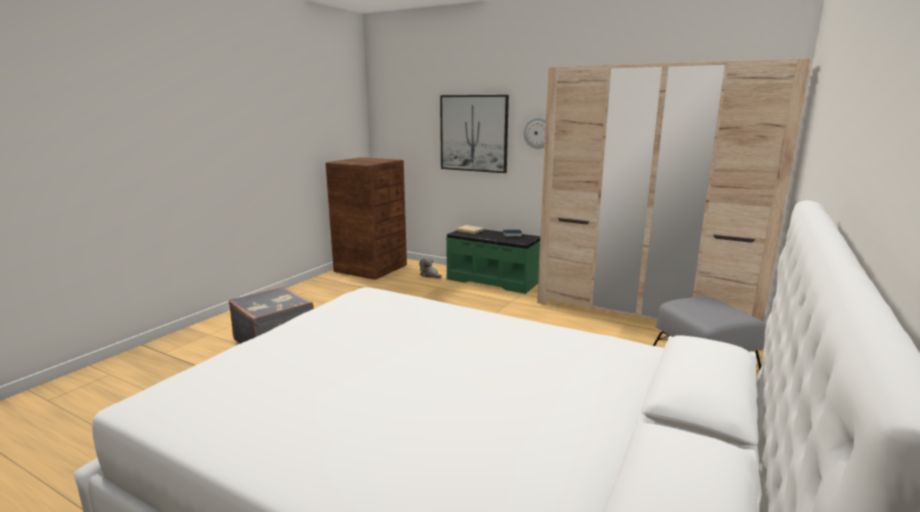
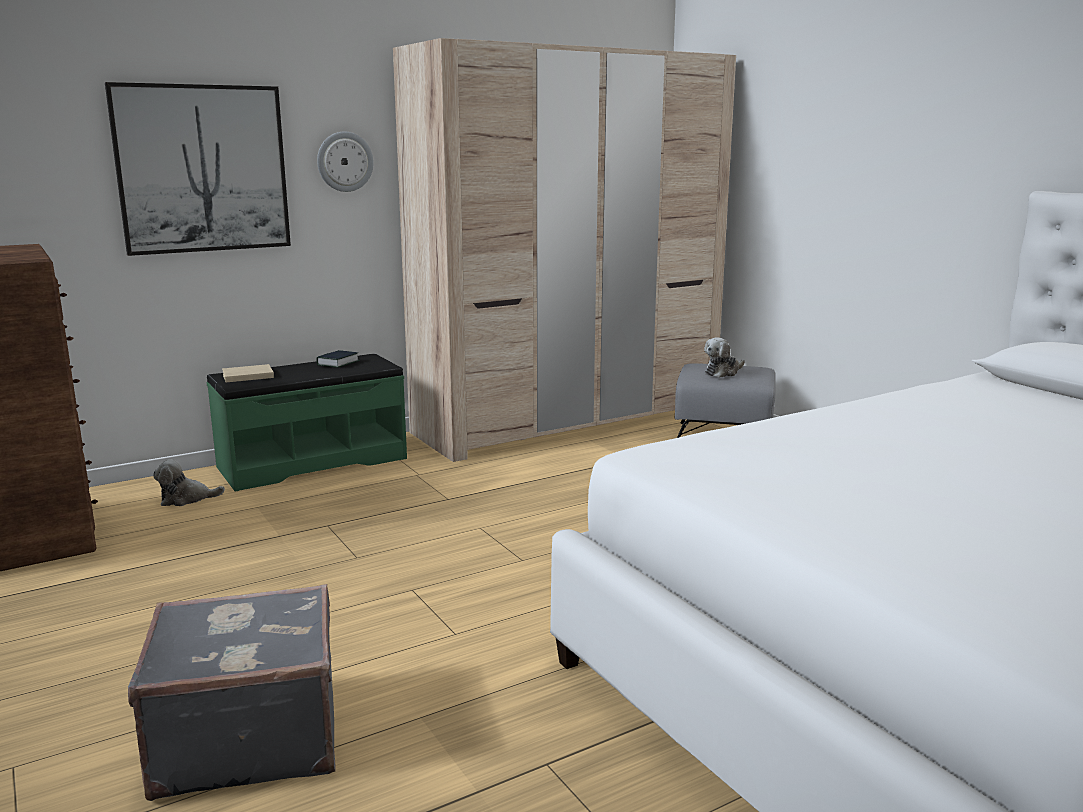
camera: 60 degrees left, 0 degrees up
none -> plush toy [704,337,745,378]

